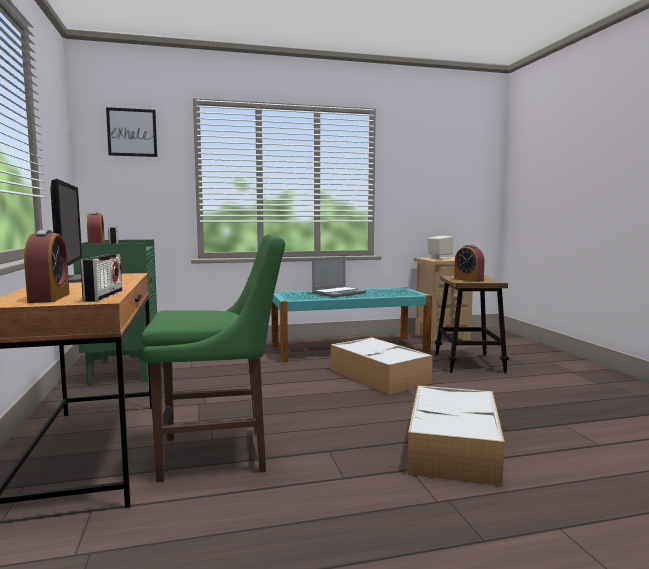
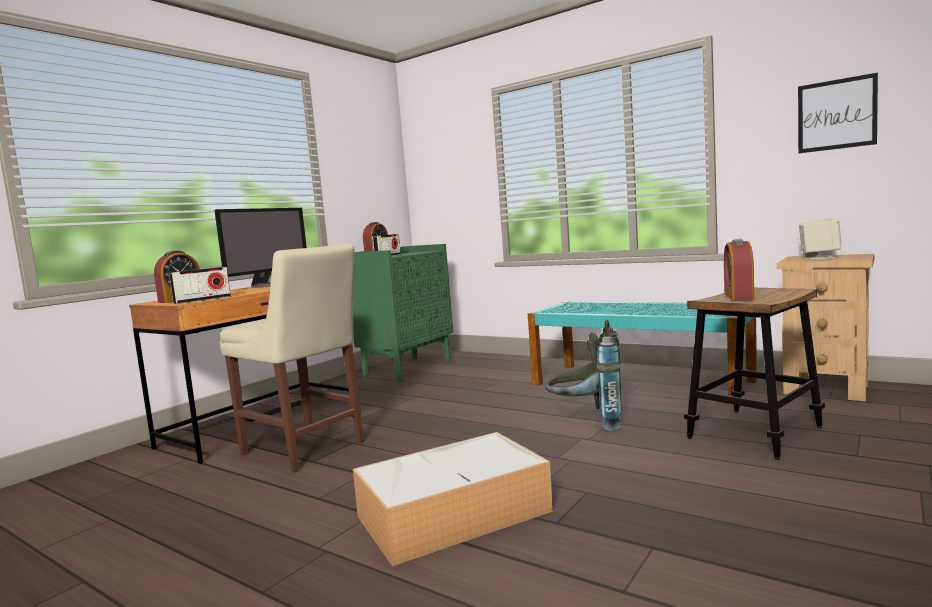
camera: 50 degrees right, 0 degrees up
picture [106,107,157,157] -> picture moved to [798,73,878,153]
green chair [142,234,285,482] -> beige chair [220,244,364,472]
laptop [312,256,366,297] -> none
storage box [331,337,433,395] -> grey backpack [546,320,622,431]

